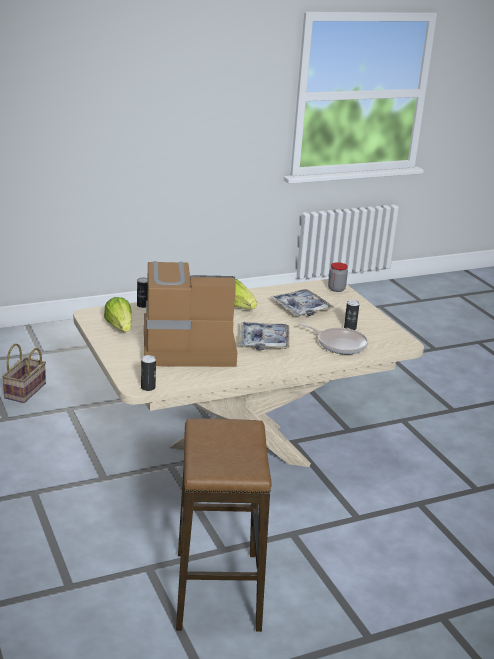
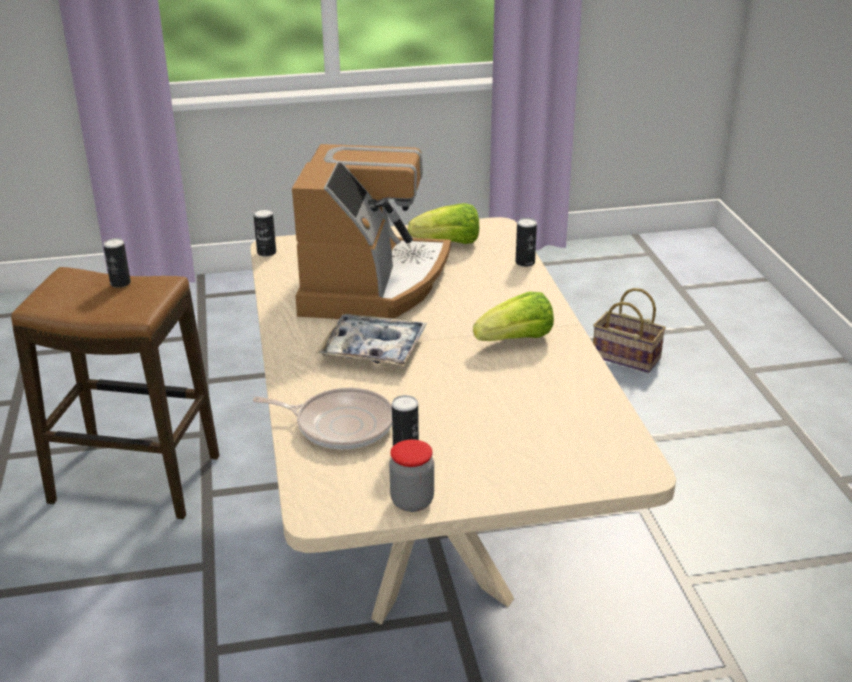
camera: 105 degrees right, 5 degrees up
tray [272,289,334,316] -> none
frying pan [299,323,368,354] -> frying pan turned 120 degrees counterclockwise [253,388,392,449]
jar [328,262,348,292] -> jar moved to [389,439,434,512]
none -> can [103,238,131,288]

